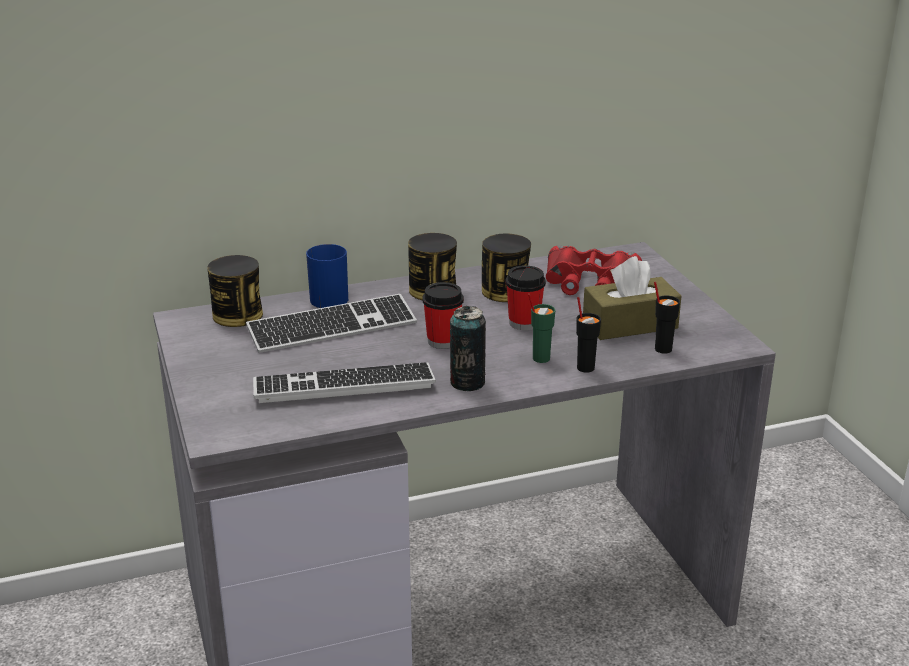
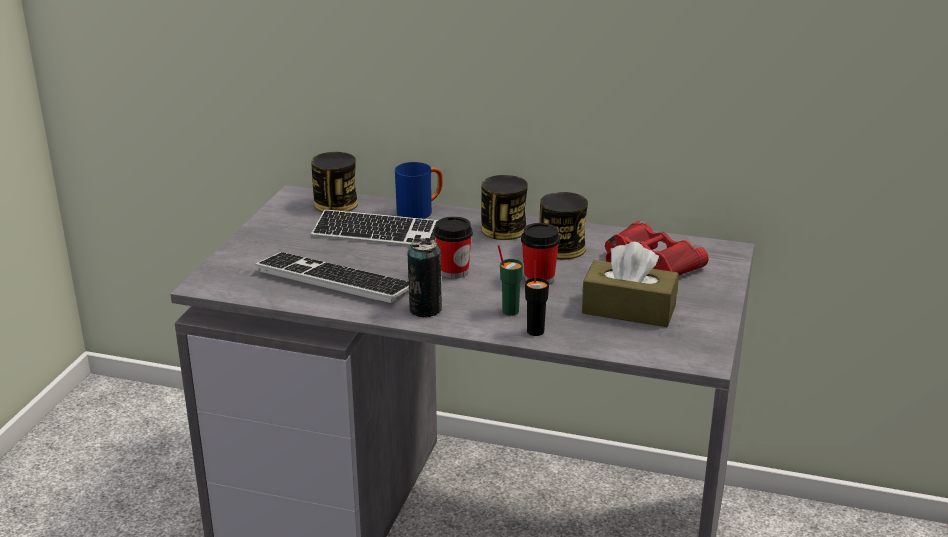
camera: 35 degrees right, 0 degrees up
black cup [654,282,680,354] -> none

